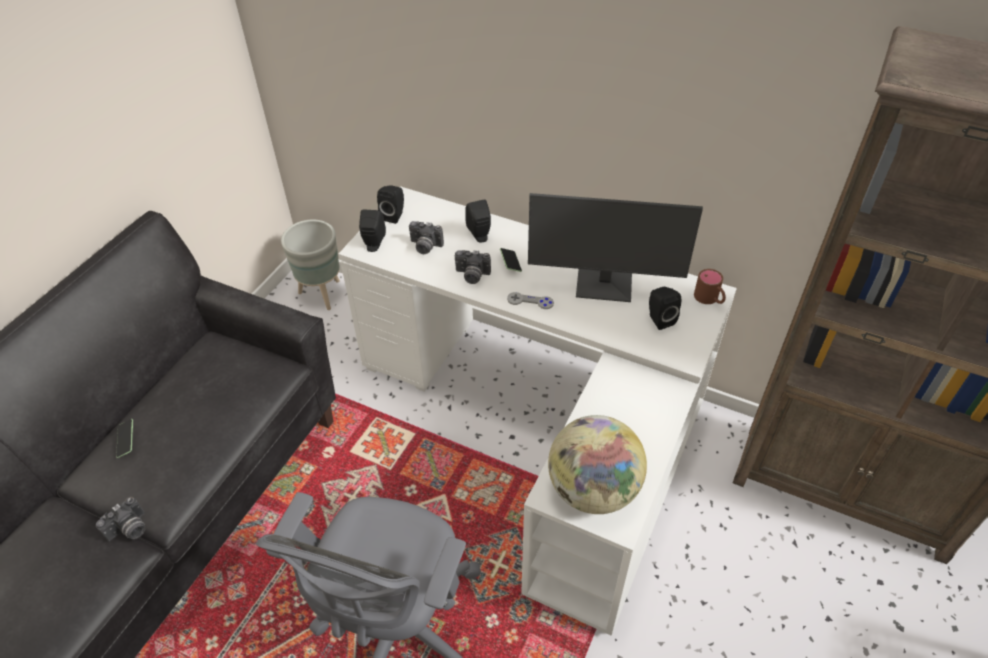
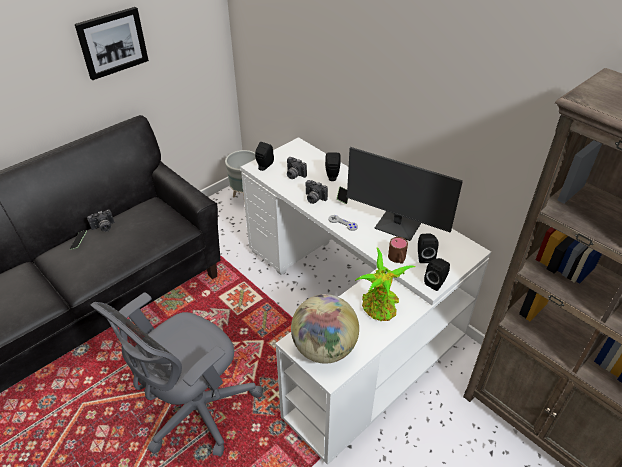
camera: 20 degrees right, 5 degrees down
camera [96,497,145,541] -> camera moved to [87,210,114,232]
black speaker [377,185,404,224] -> black speaker moved to [424,258,450,291]
brown mug [694,269,726,304] -> brown mug moved to [388,237,408,264]
none -> picture [75,7,149,80]
none -> potted plant [355,248,415,321]

